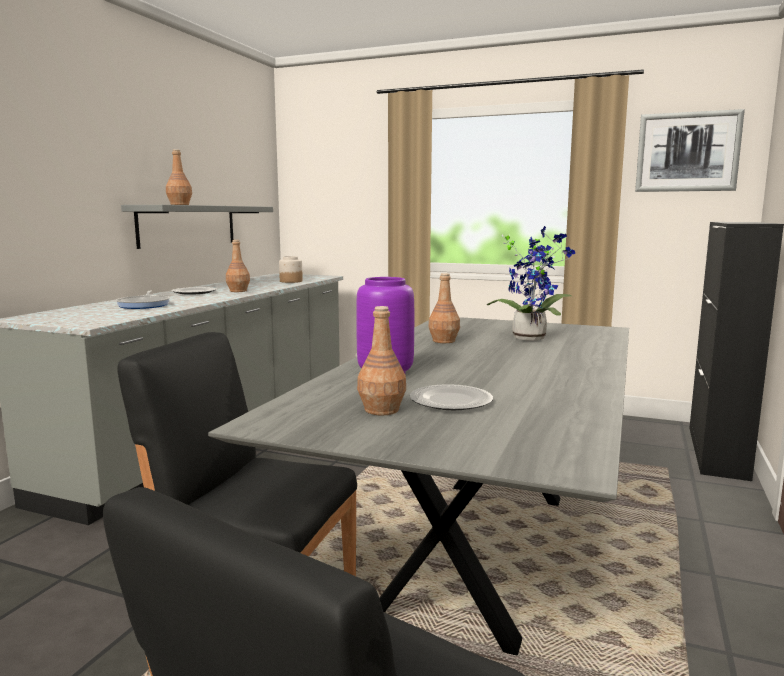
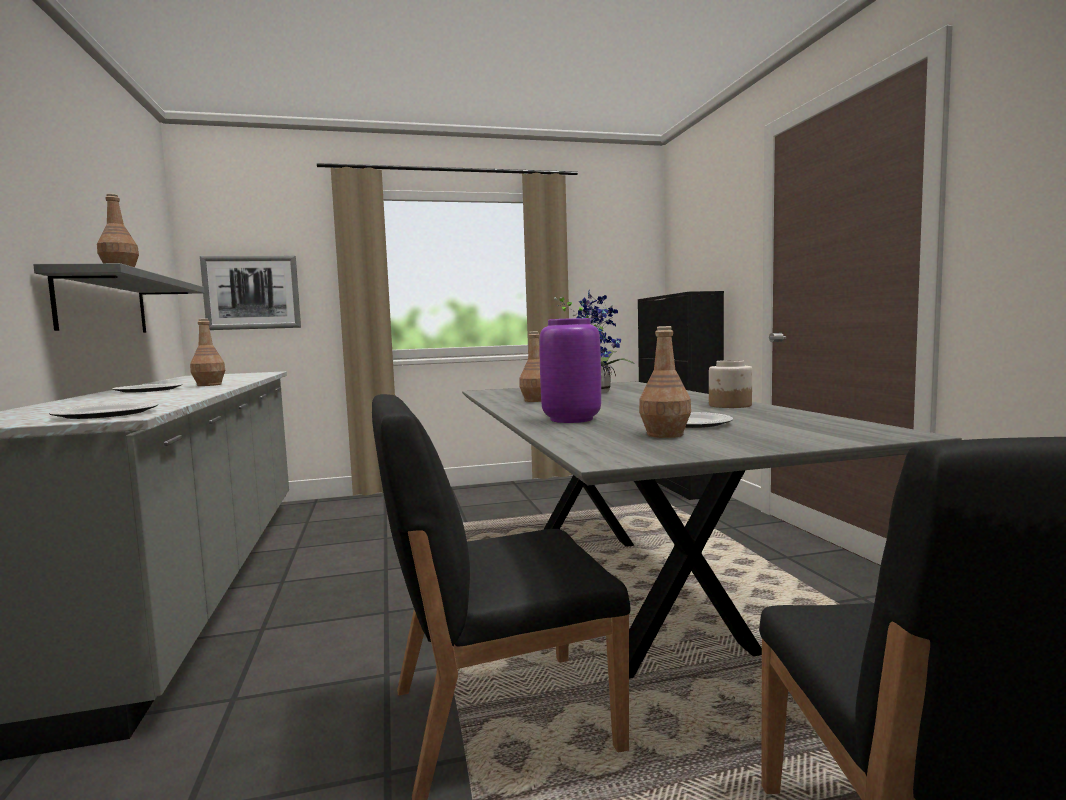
camera: 35 degrees left, 5 degrees down
frying pan [116,291,170,309] -> none
jar [279,256,303,283] -> jar moved to [709,360,752,408]
picture [635,109,745,192] -> picture moved to [200,256,301,330]
none -> plate [49,403,158,419]

